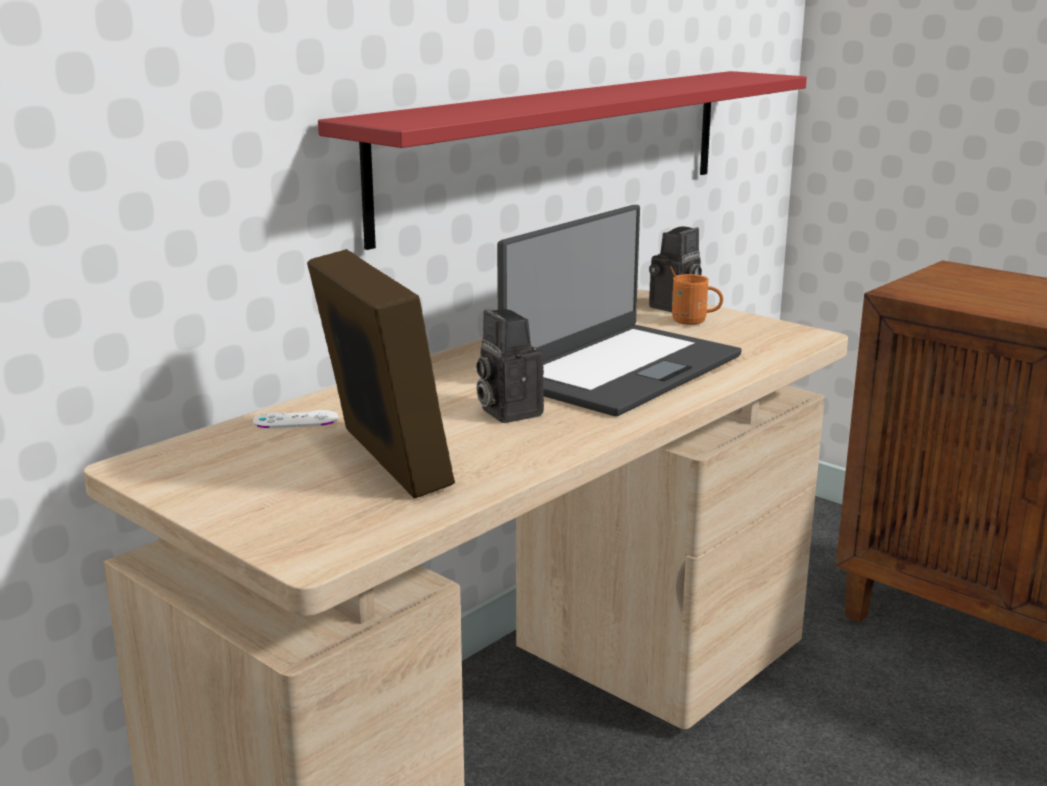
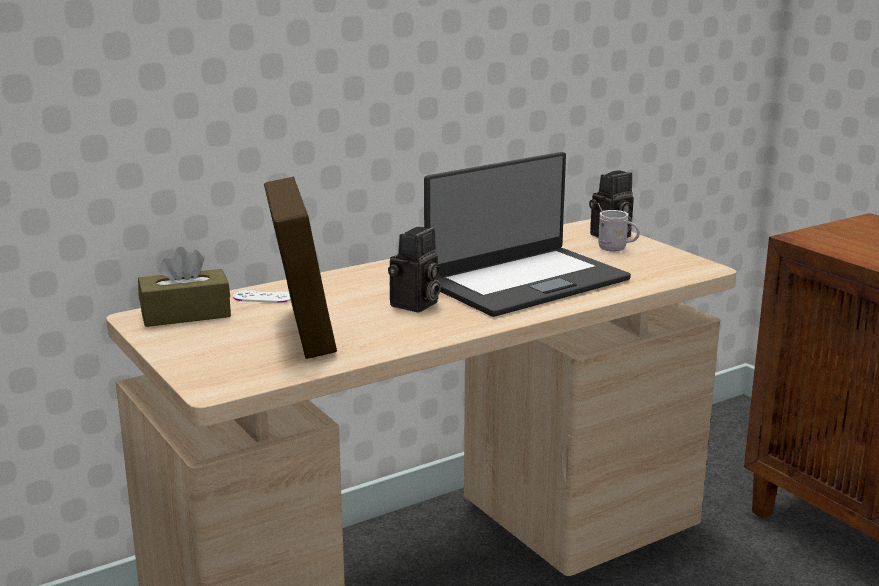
camera: 15 degrees right, 0 degrees up
red shelf [318,71,807,250] -> none
camera [476,309,544,423] -> camera turned 135 degrees counterclockwise [388,227,441,312]
orange mug [670,266,723,325] -> white mug [598,203,640,252]
none -> brown tissue box [138,247,231,327]

